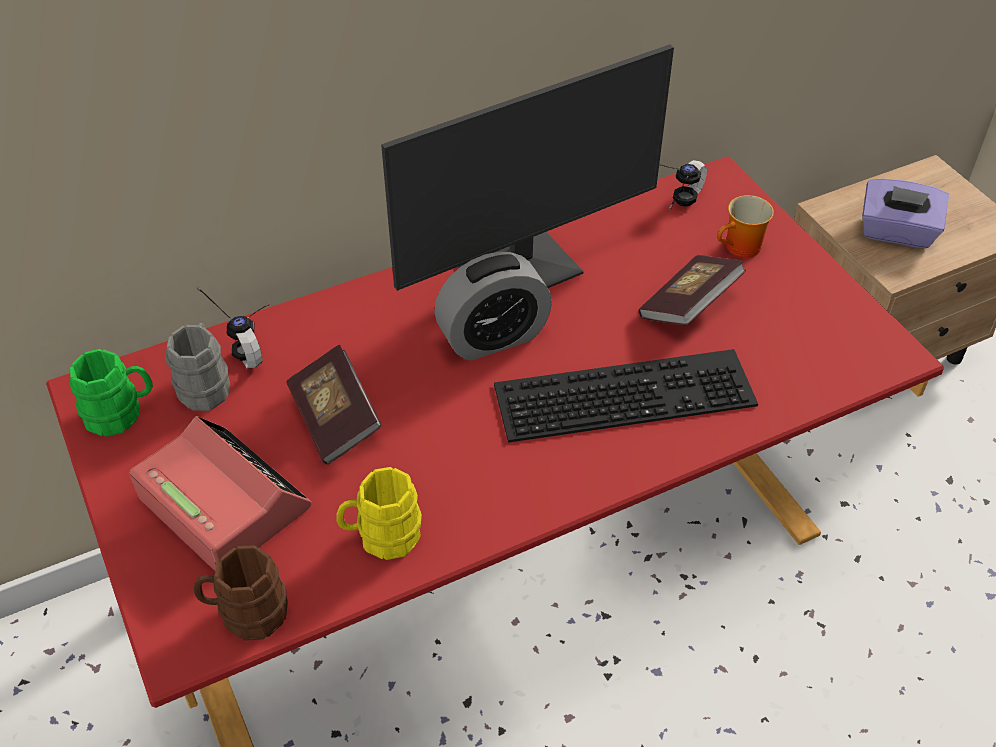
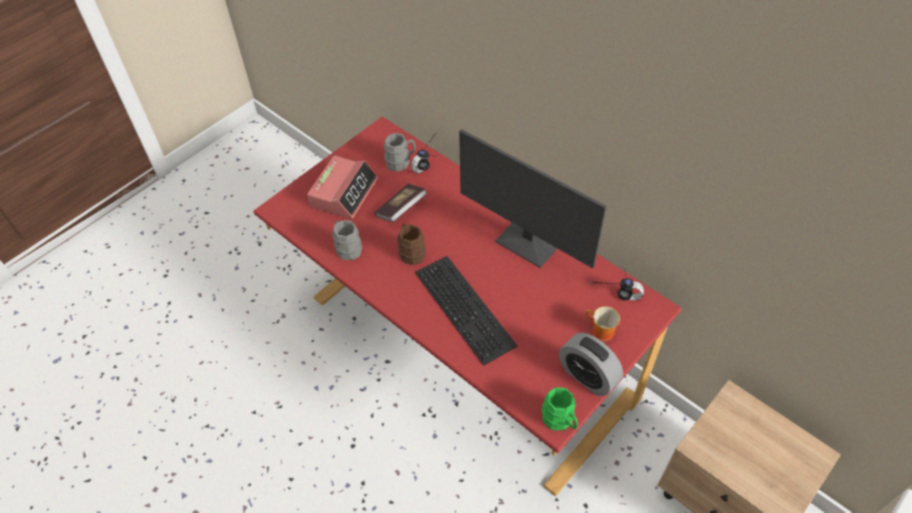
camera: 70 degrees right, 5 degrees up
green mug [70,349,153,437] -> green mug moved to [542,387,578,431]
brown mug [194,545,288,641] -> brown mug moved to [397,224,426,265]
yellow mug [336,467,422,560] -> grey mug [332,220,362,260]
alarm clock [434,252,552,361] -> alarm clock moved to [559,333,623,396]
book [639,255,746,325] -> none
purple tissue box [862,178,949,248] -> none

